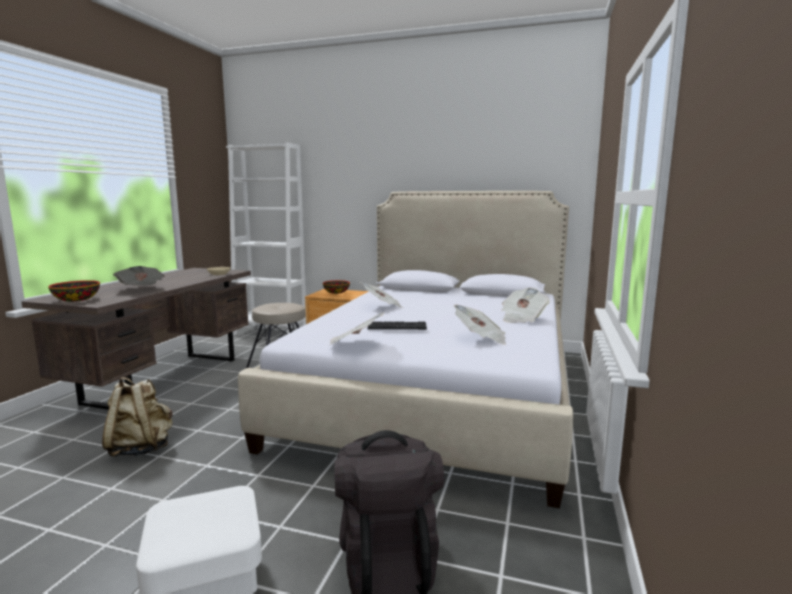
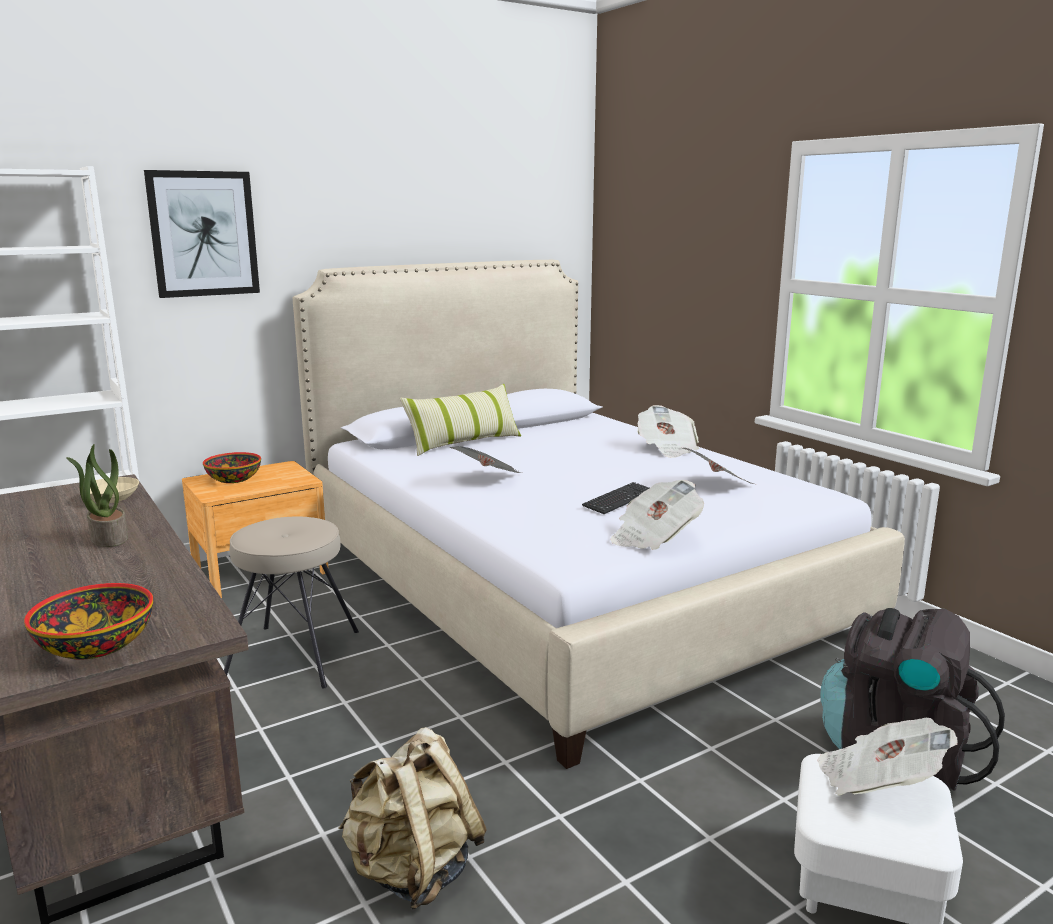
camera: 50 degrees left, 5 degrees up
newspaper [113,266,165,286] -> newspaper moved to [817,718,958,795]
none -> potted plant [67,444,128,547]
none -> picture [144,170,260,298]
none -> pillow [400,384,521,456]

